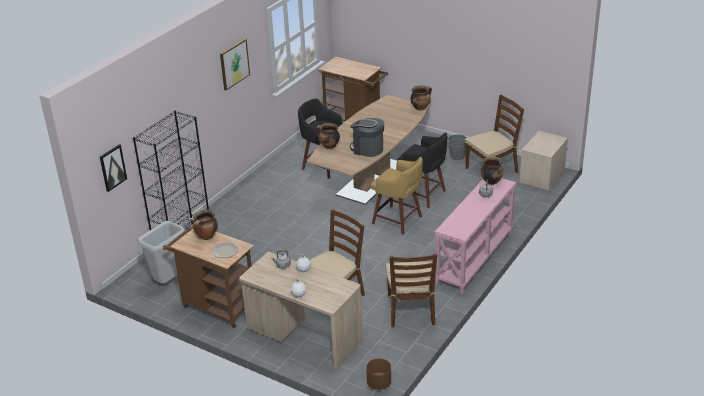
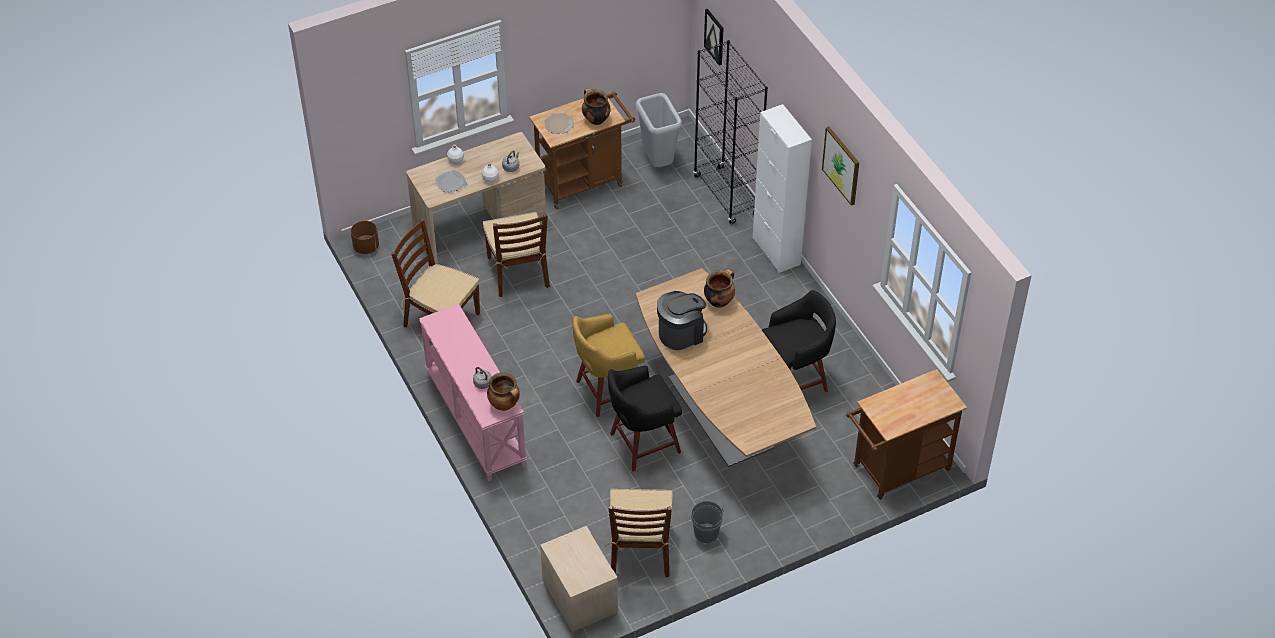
camera: 120 degrees right, 15 degrees up
cooking pot [410,85,432,111] -> none
none -> plate [435,170,467,193]
none -> white cabinet [753,104,812,273]

